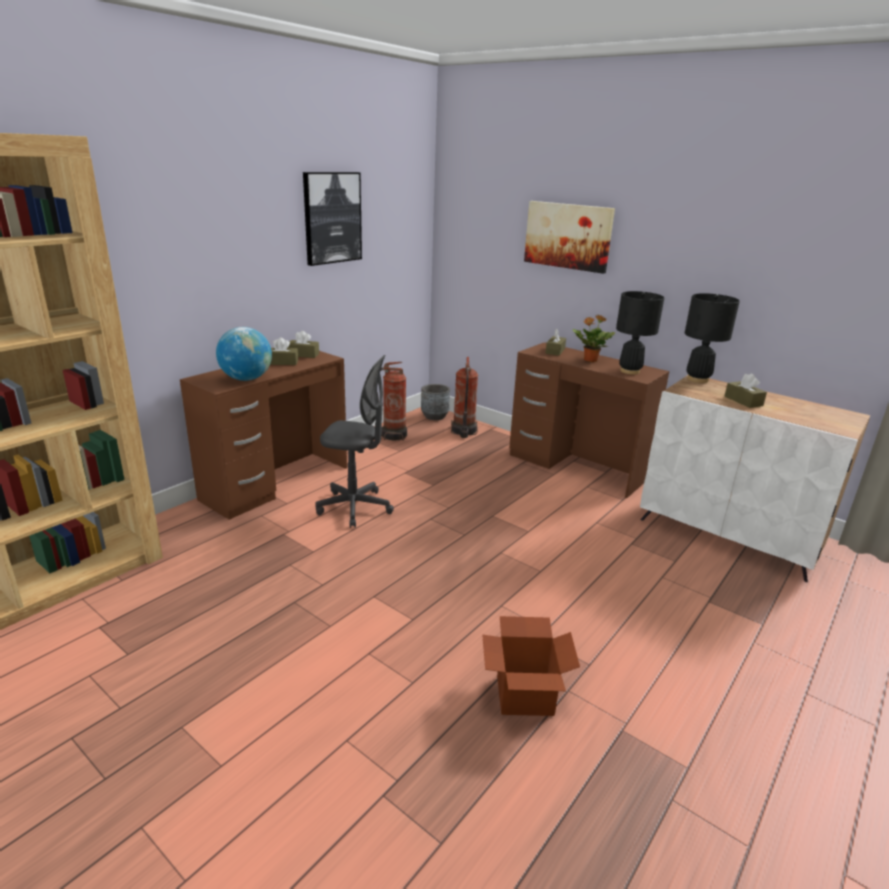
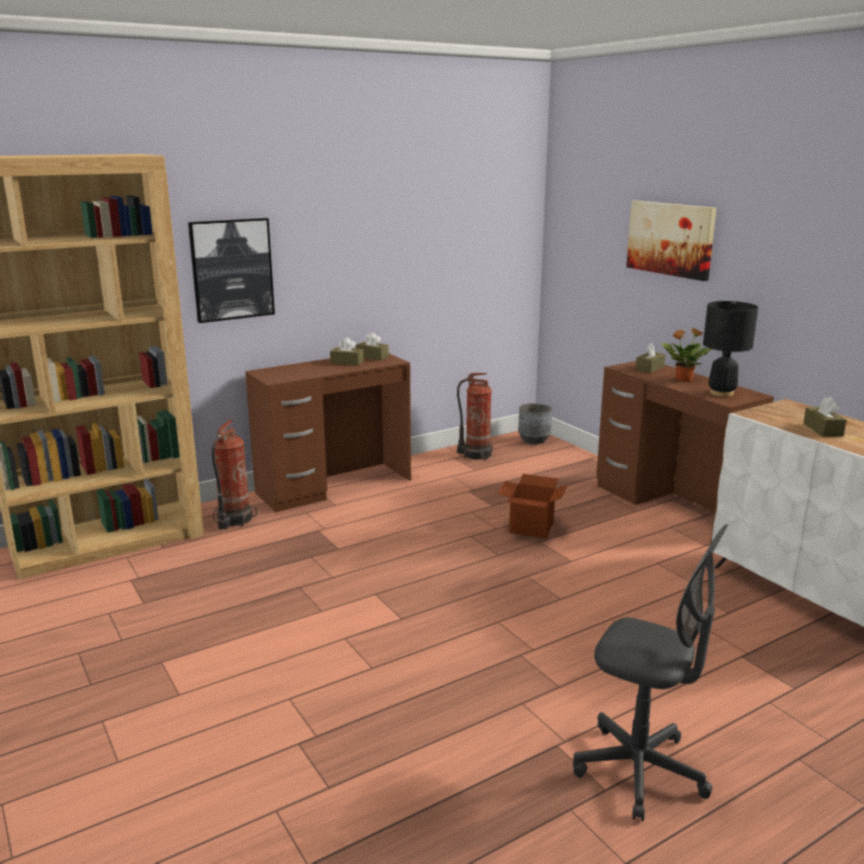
camera: 20 degrees right, 5 degrees down
globe [216,327,272,381] -> none
picture [303,172,362,266] -> picture moved to [188,218,275,323]
grey office chair [315,355,394,528] -> grey office chair moved to [573,524,728,821]
fire extinguisher [451,357,478,438] -> fire extinguisher moved to [212,420,257,530]
cardboard box [482,616,580,716] -> cardboard box moved to [497,474,568,538]
black table lamp [685,293,740,383] -> none

